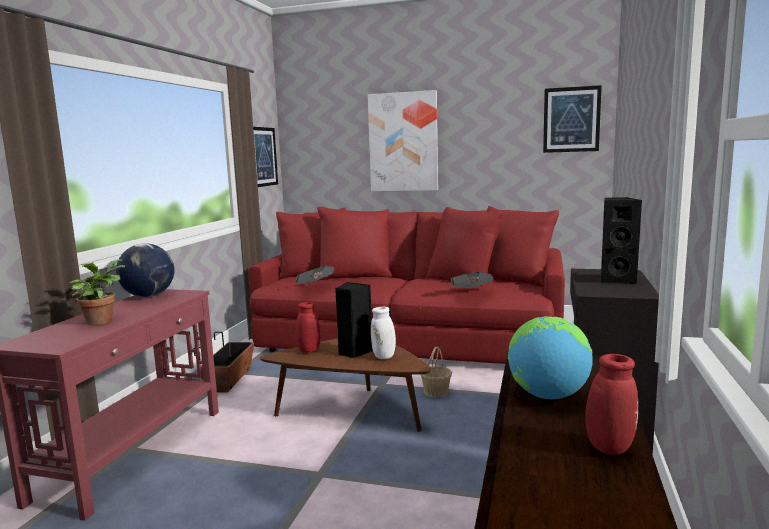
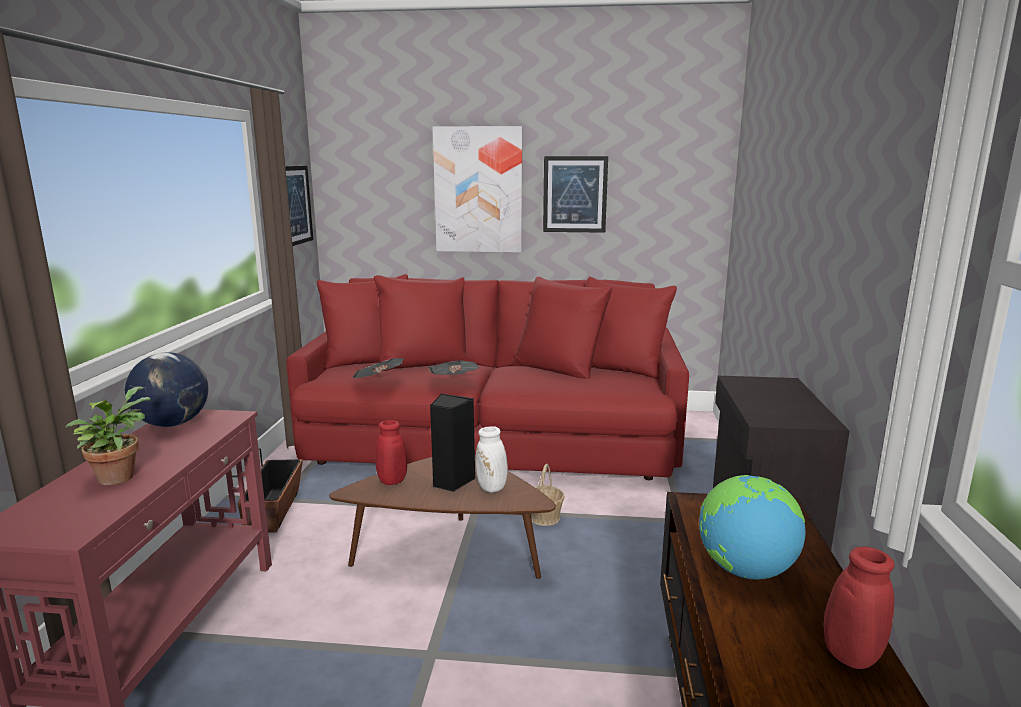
camera: 10 degrees left, 5 degrees up
newspaper [450,272,494,288] -> newspaper moved to [428,361,480,375]
picture [543,85,602,153] -> picture moved to [543,156,608,233]
black speaker [601,197,642,284] -> none

